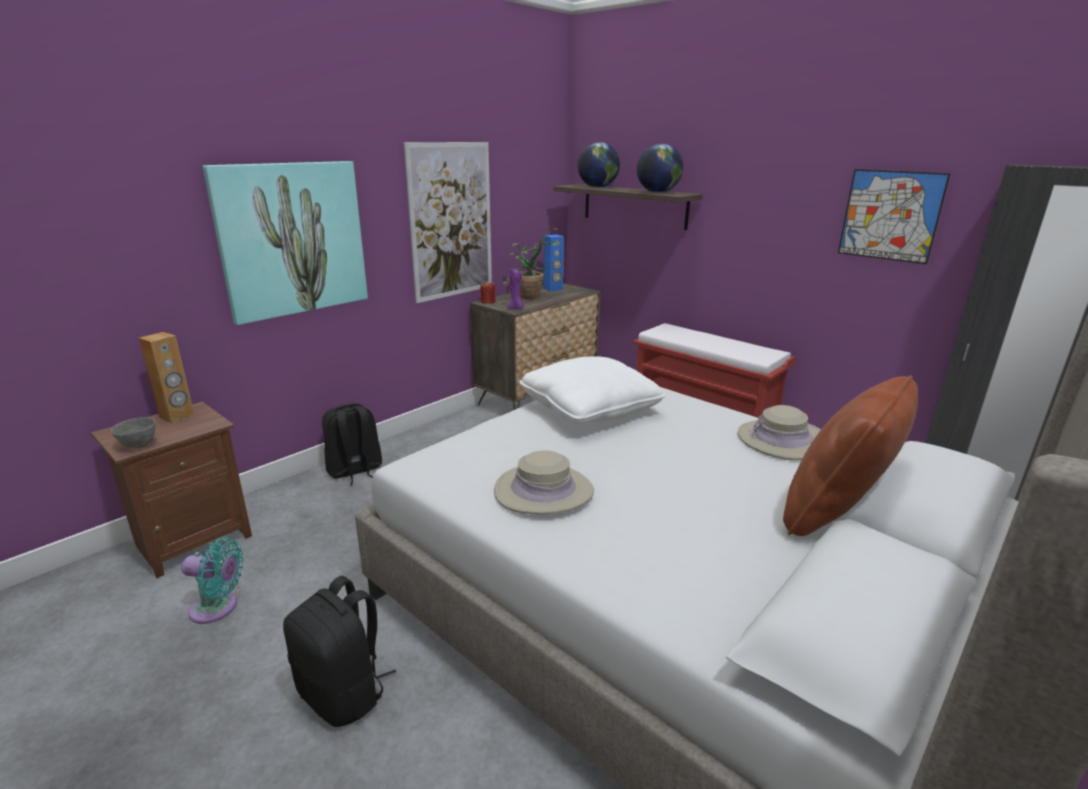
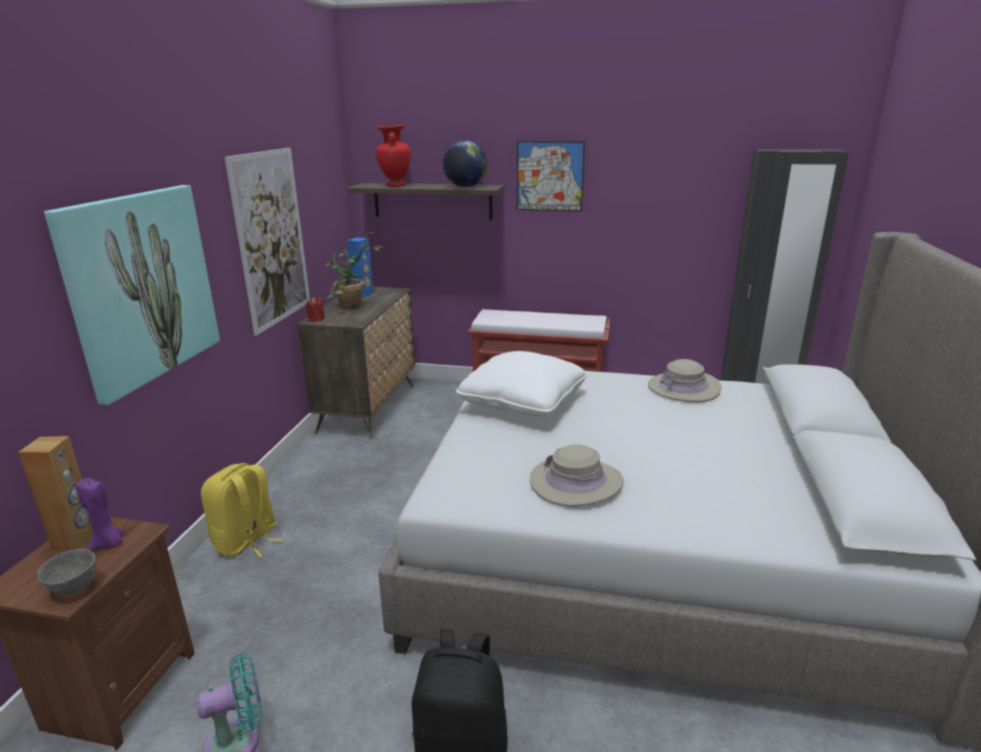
camera: 30 degrees left, 0 degrees up
black backpack [322,403,382,486] -> yellow backpack [201,463,283,558]
purple candle [507,269,524,309] -> purple candle moved to [76,478,123,552]
globe [577,142,620,188] -> red vase [376,124,411,187]
brown pillow [783,375,918,536] -> none
picture [838,169,951,265] -> picture moved to [517,141,585,211]

